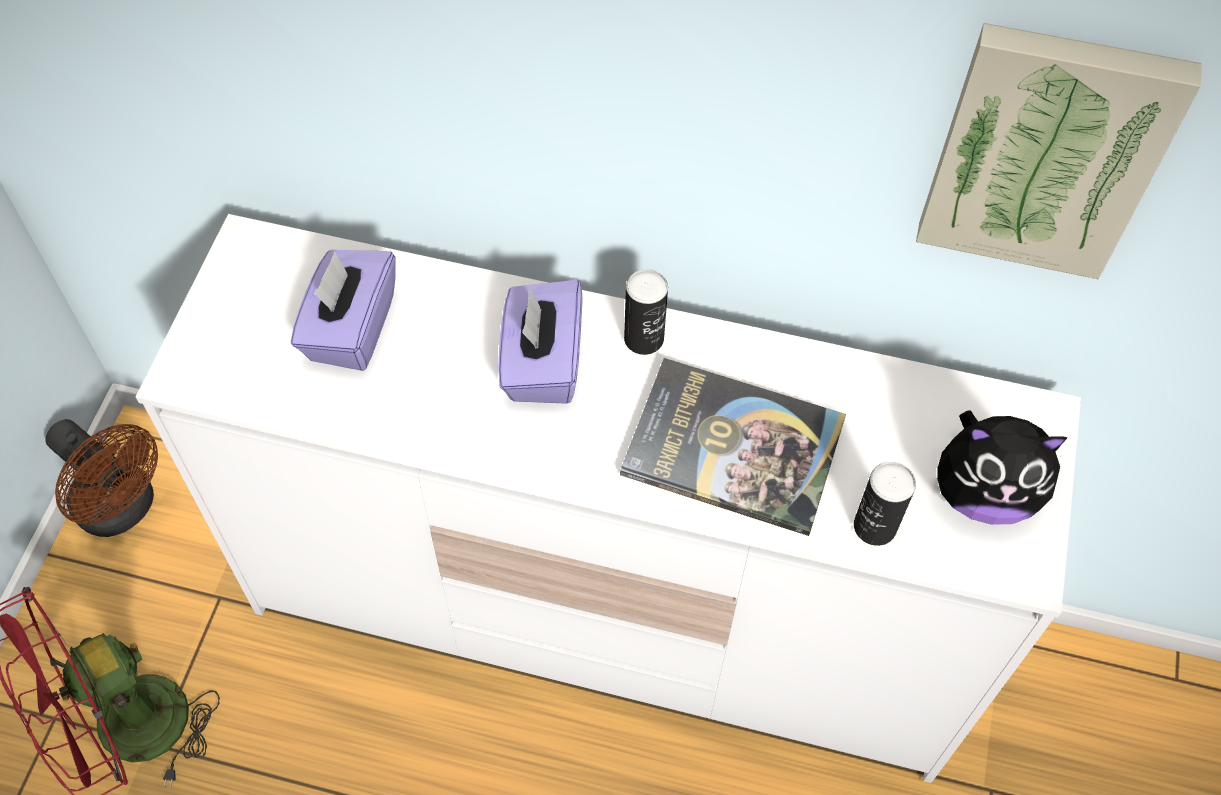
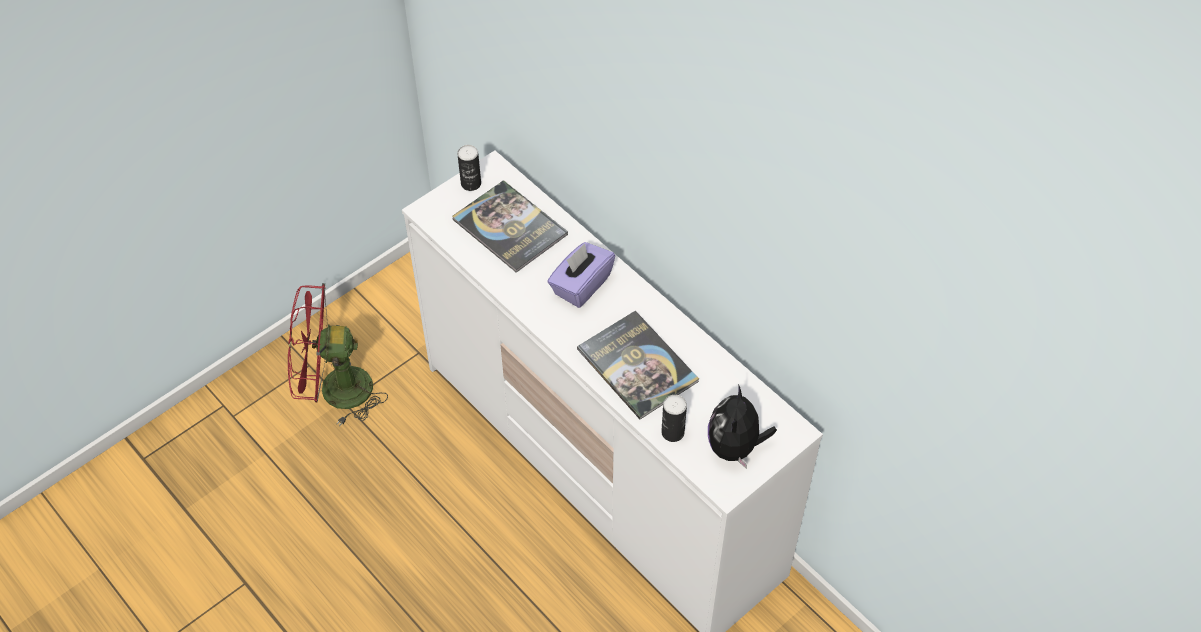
camera: 35 degrees right, 5 degrees down
brown fan [45,419,158,537] -> none
purple tissue box [291,250,396,371] -> book [452,180,568,273]
can [624,269,668,355] -> can moved to [457,145,481,191]
picture [916,23,1202,279] -> none
plush toy [937,410,1068,525] -> plush toy turned 60 degrees clockwise [708,384,777,469]

